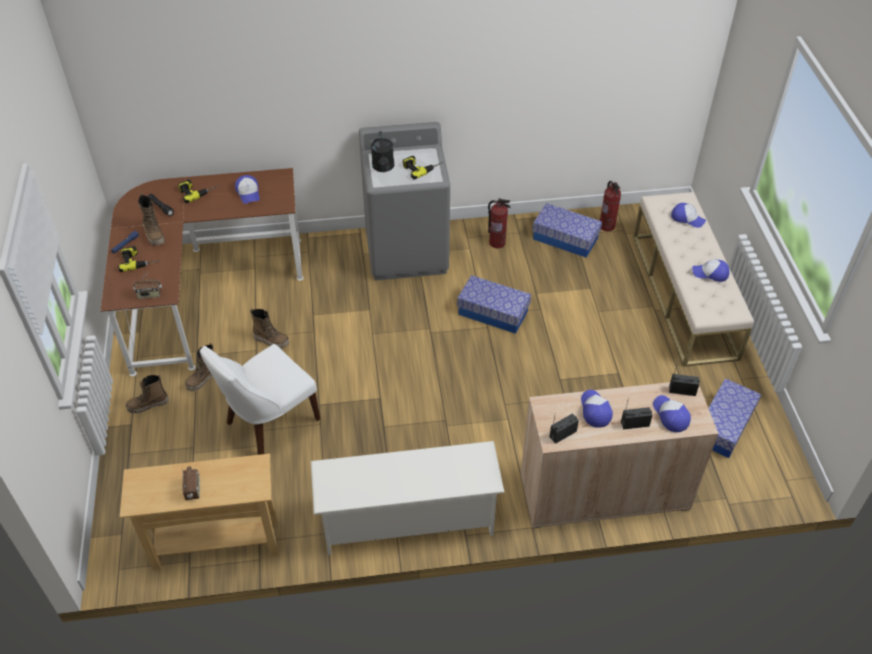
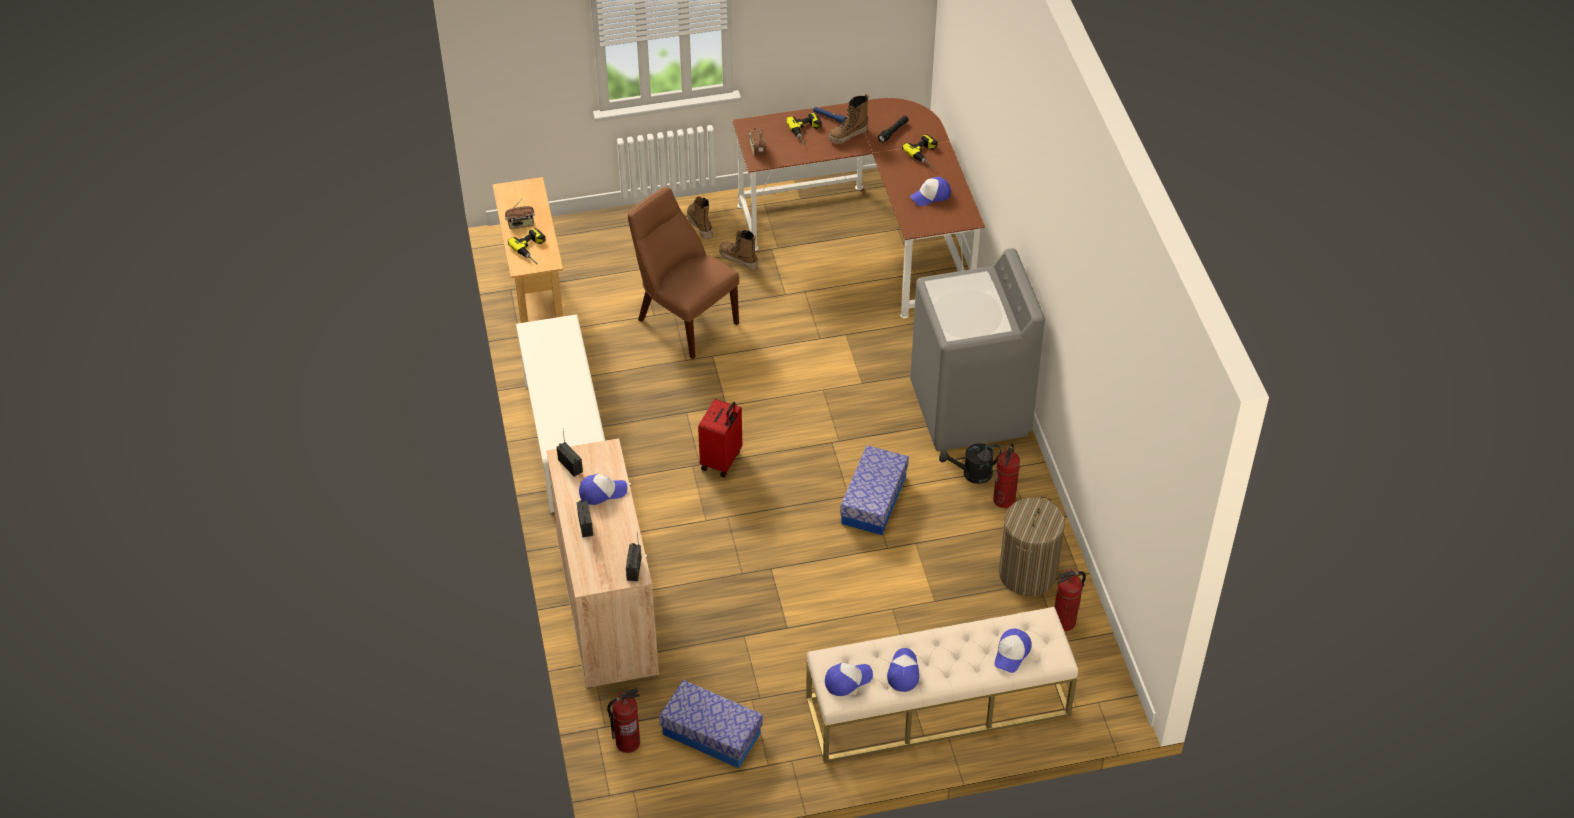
camera: 85 degrees right, 0 degrees up
white chair [200,344,320,455] -> brown chair [628,187,739,359]
boot [250,308,290,349] -> none
black watering can [371,131,394,172] -> black watering can moved to [939,443,1002,484]
power drill [403,155,443,179] -> power drill moved to [508,228,546,265]
storage box [532,203,602,258] -> laundry basket [999,496,1065,596]
cap [653,395,691,432] -> cap moved to [825,663,873,696]
none -> fire extinguisher [607,687,640,753]
none -> red suitcase [698,399,742,477]

